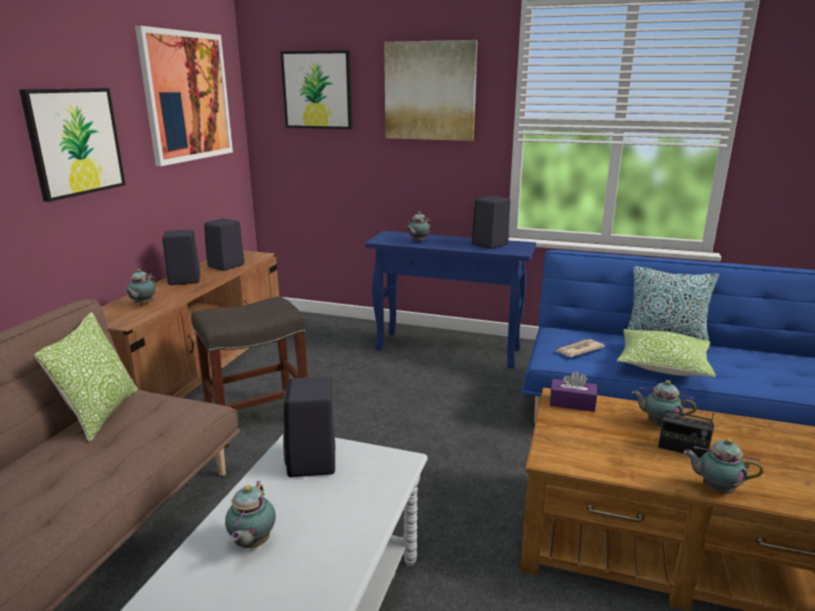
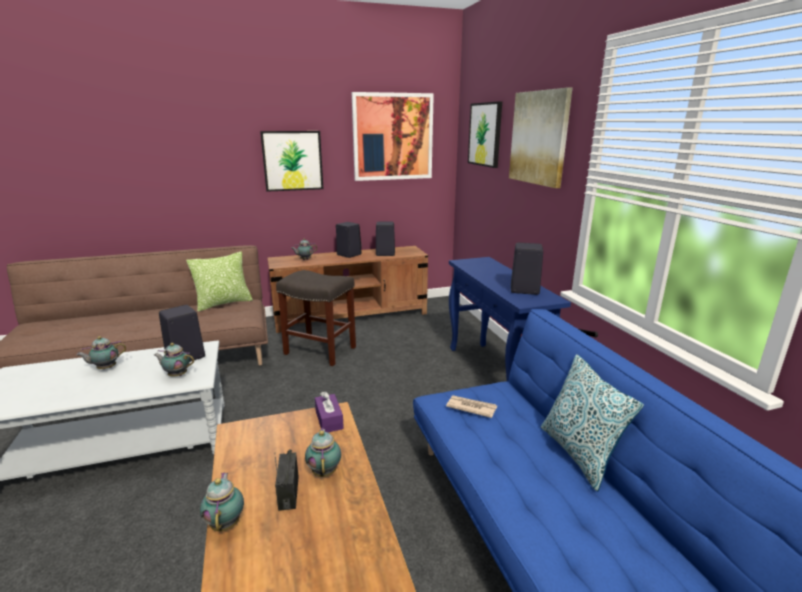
camera: 55 degrees right, 0 degrees up
teapot [405,212,431,242] -> teapot moved to [154,343,194,376]
pillow [617,329,716,377] -> none

